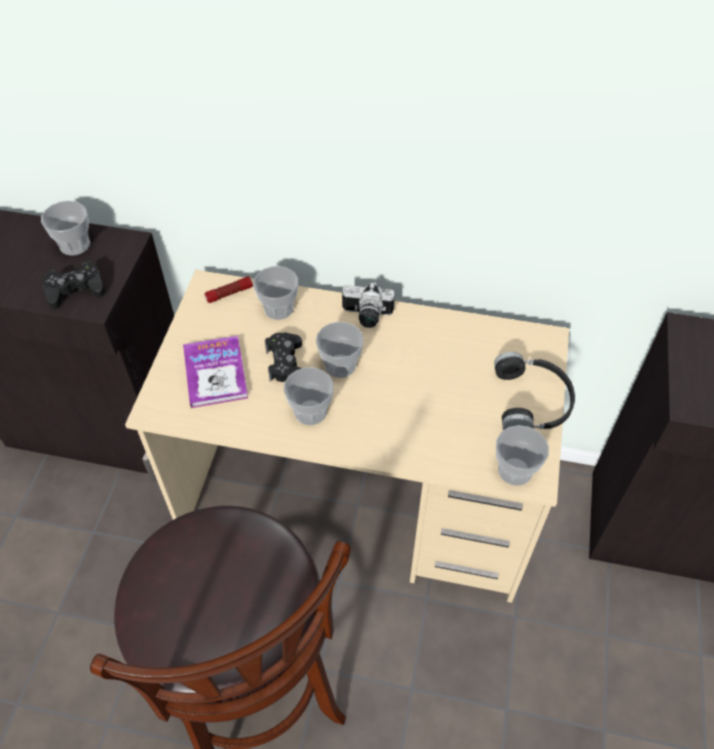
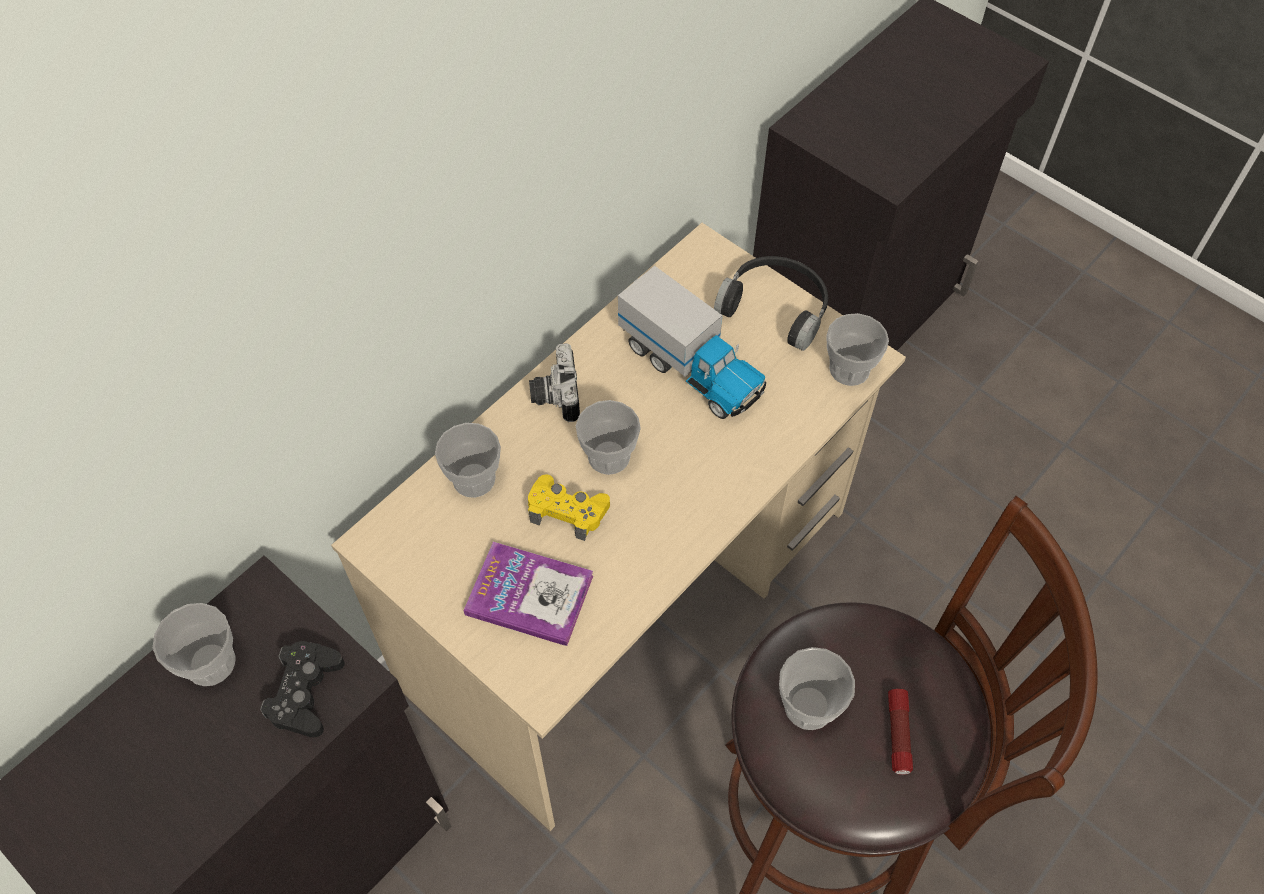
camera: 60 degrees left, 5 degrees up
flashlight [204,276,253,303] -> flashlight moved to [888,689,913,775]
black game controller [265,332,302,382] -> yellow game controller [528,474,610,541]
cup [284,367,334,425] -> cup moved to [779,647,855,730]
camera [342,282,395,328] -> camera turned 135 degrees clockwise [529,343,580,422]
none -> toy truck [618,266,766,419]

